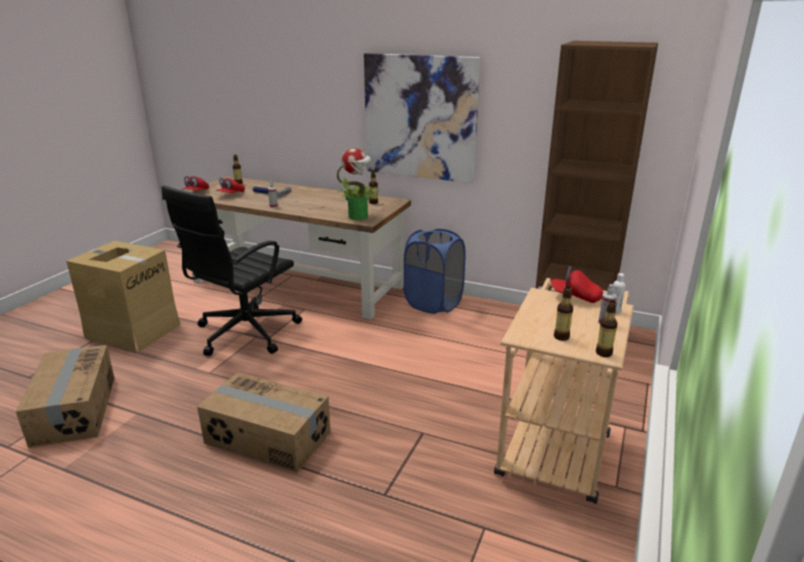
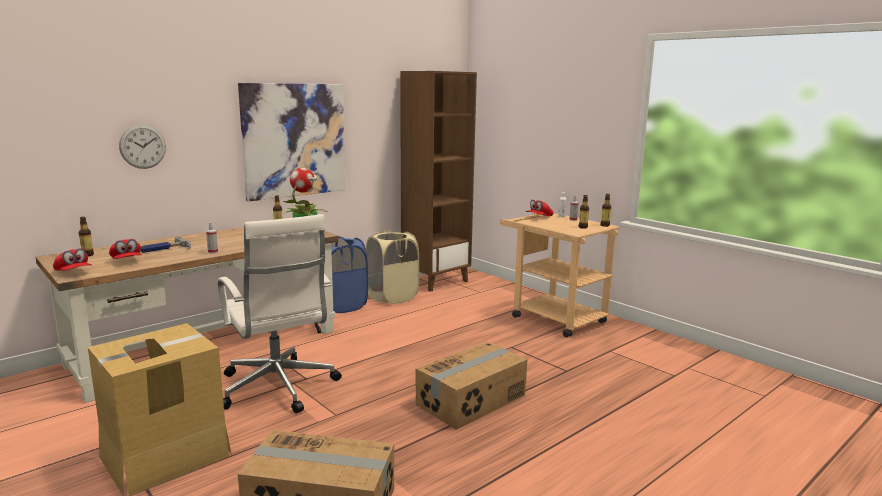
camera: 65 degrees left, 10 degrees down
black office chair [161,185,302,356] -> white office chair [218,214,342,413]
none -> wall clock [119,124,166,169]
none -> beige laundry basket [366,230,419,304]

